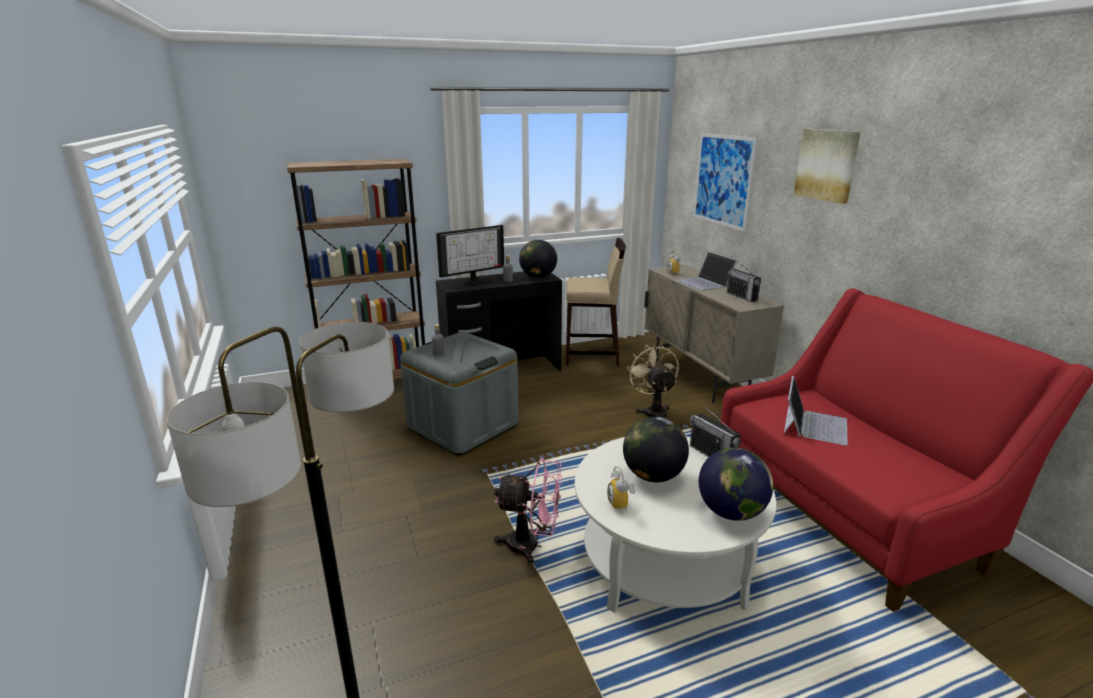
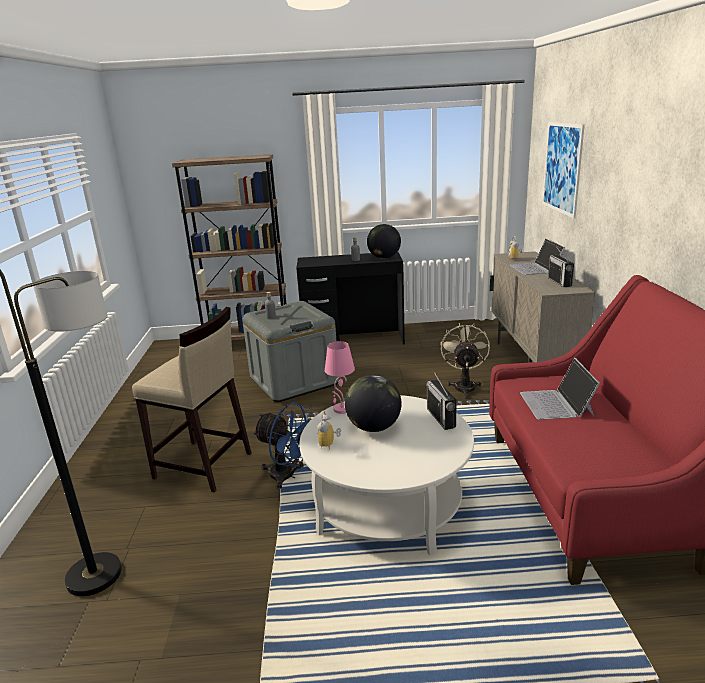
camera: 20 degrees right, 0 degrees up
monitor [436,225,504,285] -> none
pink fan [494,458,562,564] -> blue fan [253,402,312,489]
beige stool [566,238,626,367] -> beige stool moved to [132,307,251,493]
globe [699,447,773,521] -> none
laptop [784,376,847,445] -> laptop turned 135 degrees clockwise [520,358,600,420]
picture [794,129,861,204] -> none
none -> pink table lamp [325,341,355,414]

